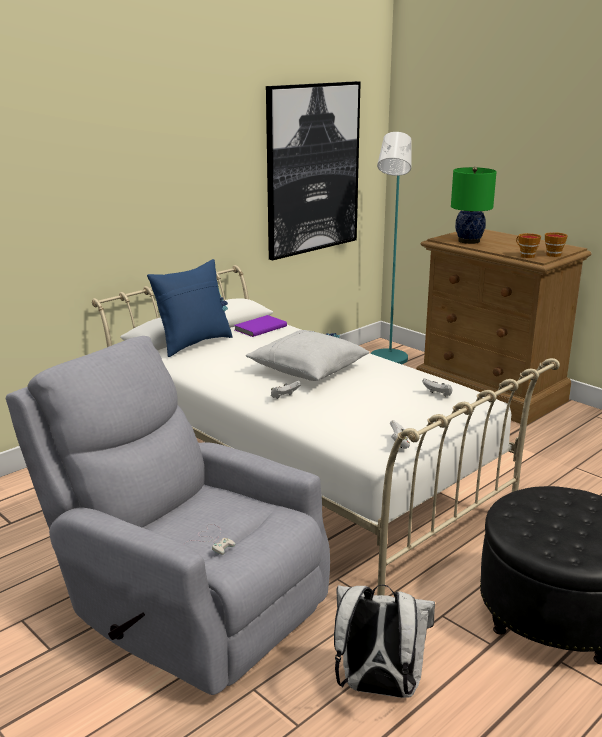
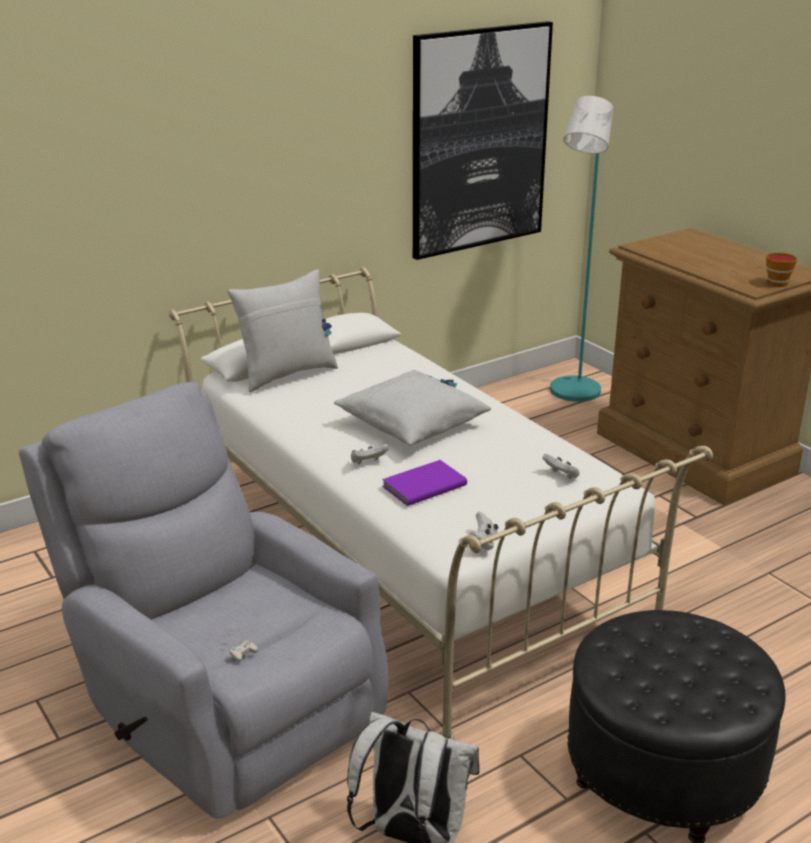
camera: 10 degrees right, 5 degrees up
blue pillow [147,259,233,357] -> grey pillow [227,269,338,392]
purple book [234,315,287,337] -> purple book moved to [382,460,467,506]
green table lamp [451,167,497,244] -> none
cup [516,233,541,258] -> none

